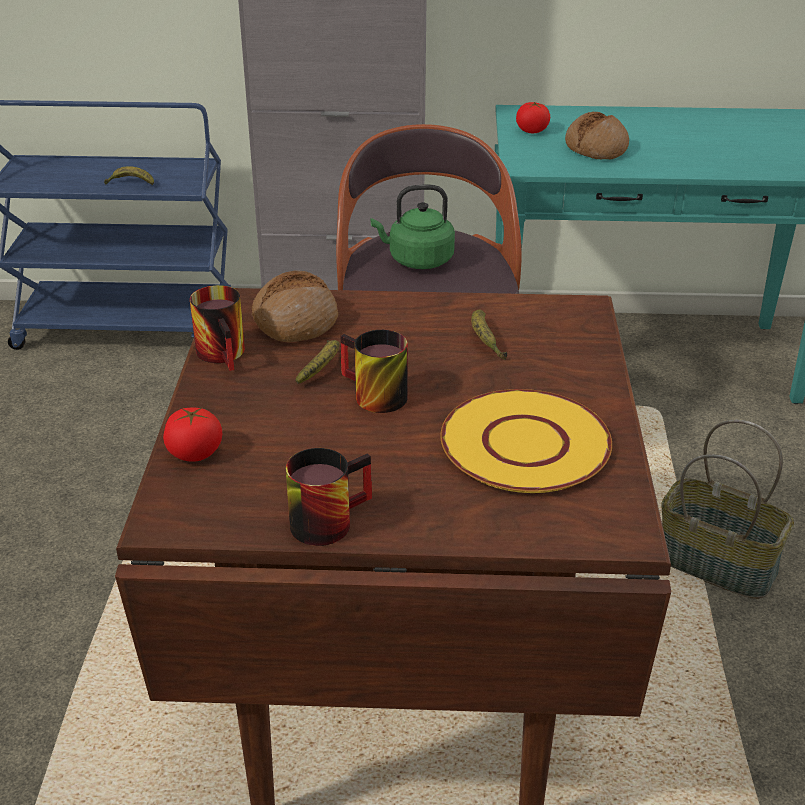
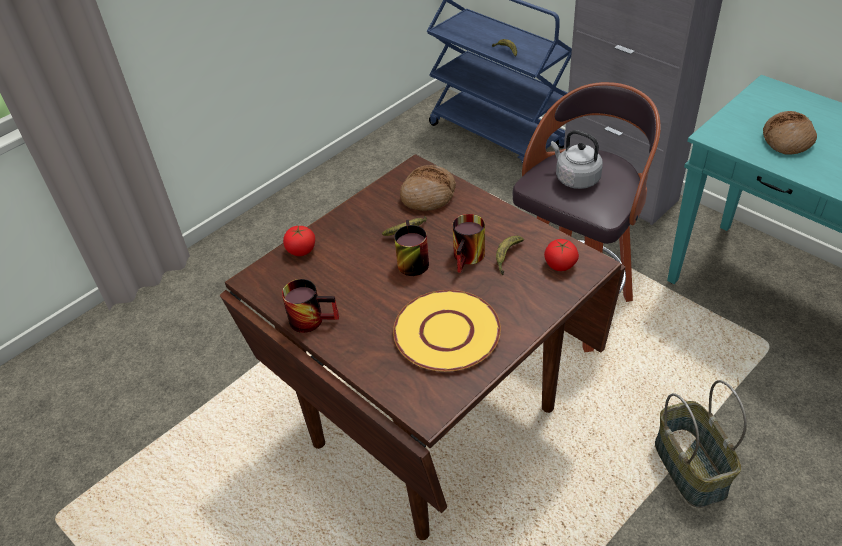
camera: 45 degrees right, 10 degrees up
mug [190,285,245,371] -> mug moved to [453,214,485,273]
green kettle [371,184,455,269] -> grey kettle [551,130,603,189]
tomato [516,102,550,133] -> tomato moved to [544,239,579,271]

